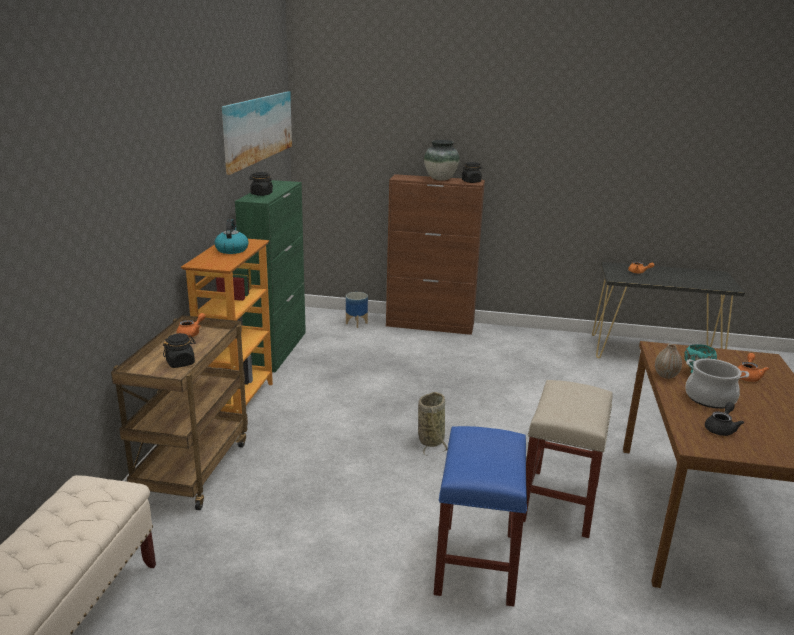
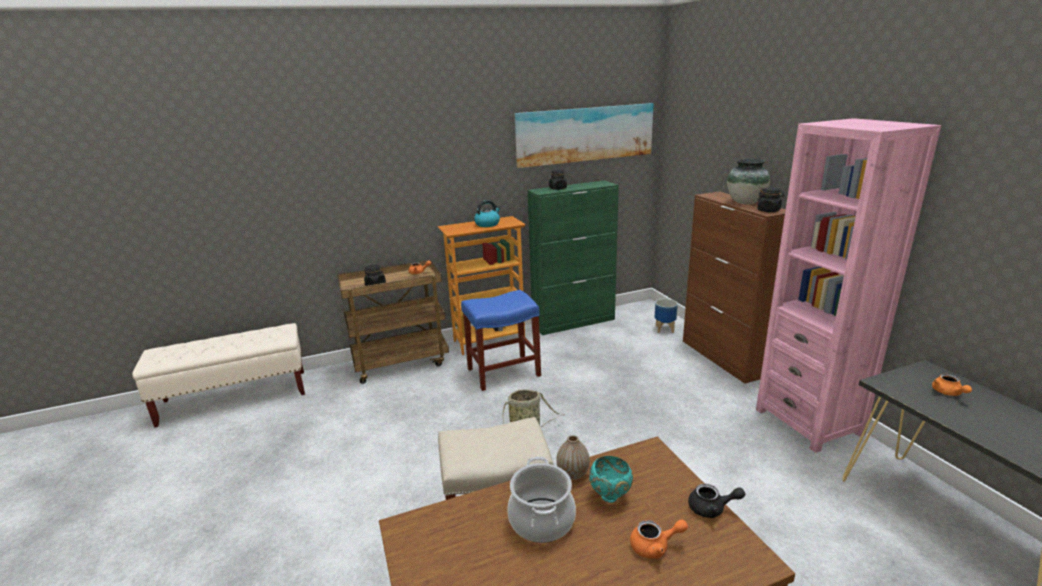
camera: 60 degrees right, 0 degrees up
blue stool [434,426,527,607] -> blue stool moved to [461,290,541,391]
black teapot [705,402,744,436] -> black teapot moved to [688,484,745,518]
none -> pink bookcase [756,118,941,453]

